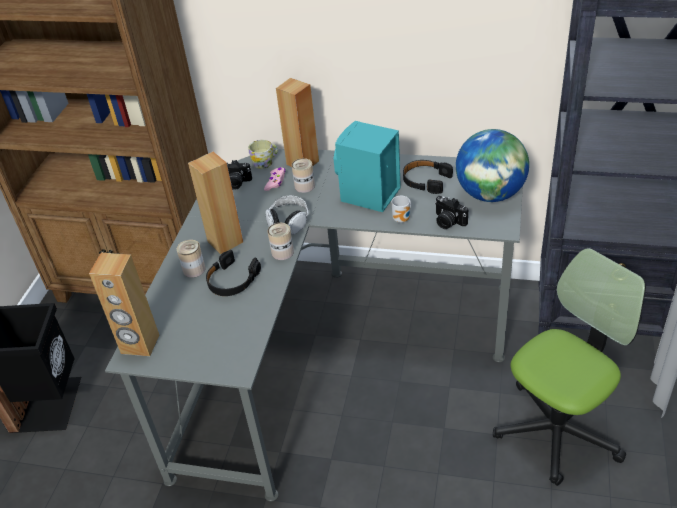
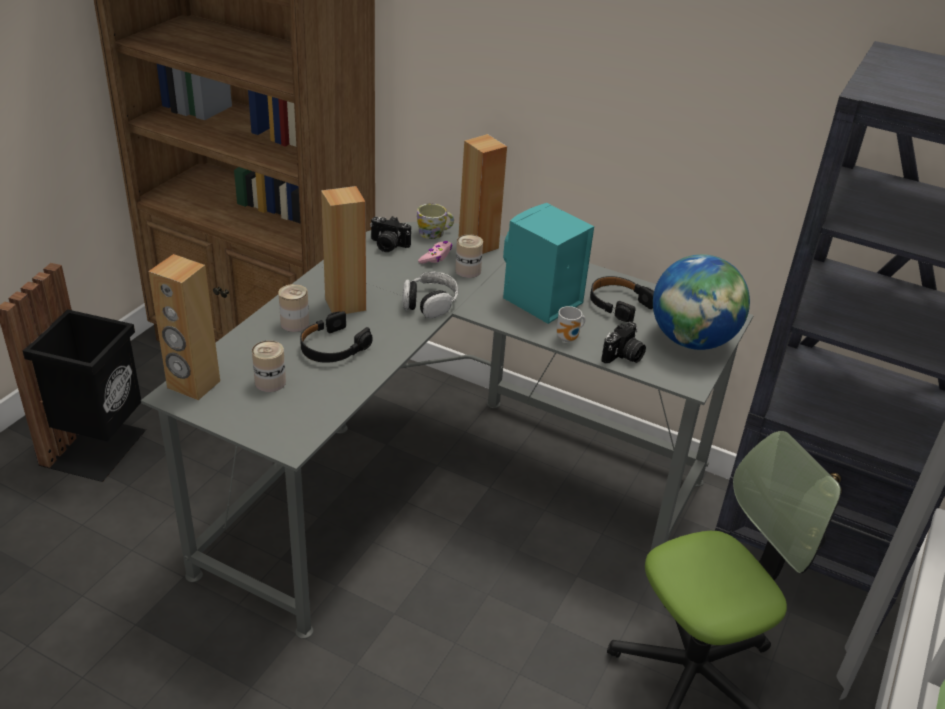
camera: 10 degrees right, 5 degrees down
can [268,223,294,260] -> can moved to [252,341,286,392]
camera [435,196,468,229] -> camera turned 105 degrees counterclockwise [601,322,646,364]

